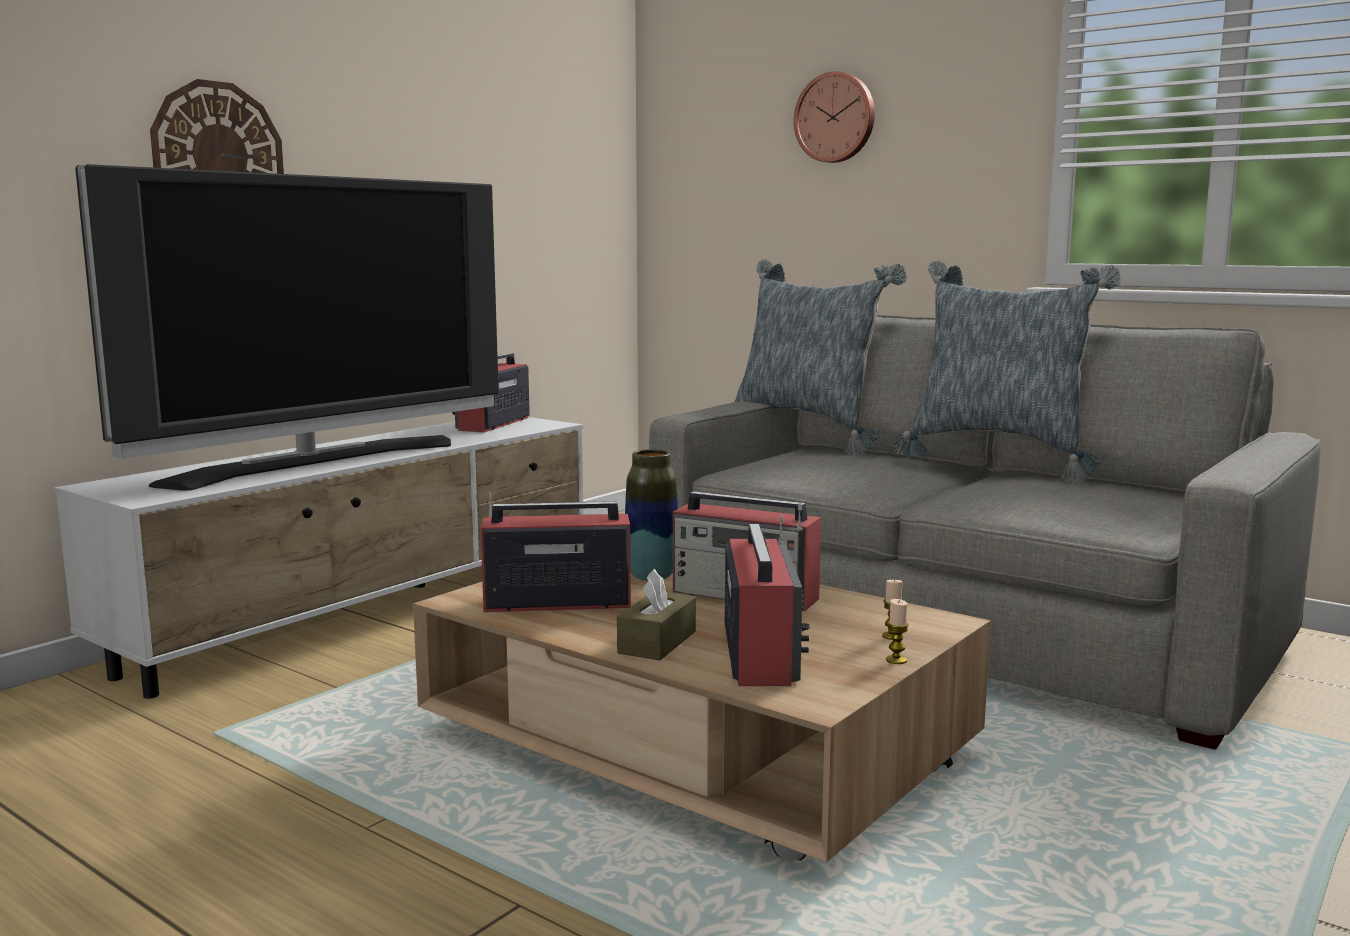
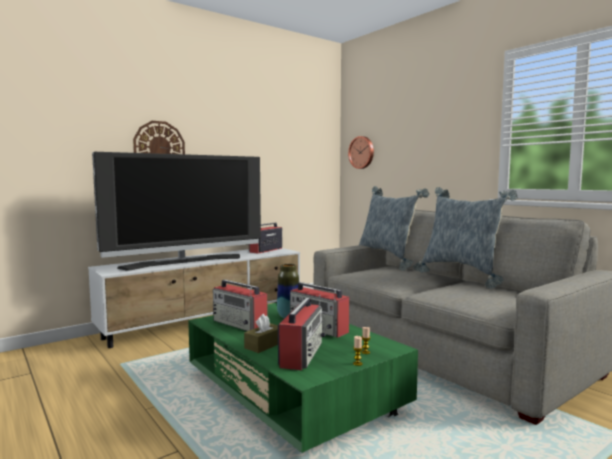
camera: 15 degrees right, 5 degrees down
brown coffee table [413,572,991,862] -> green coffee table [188,303,418,453]
radio [481,493,631,612] -> radio turned 150 degrees counterclockwise [213,280,268,331]
wall clock [794,72,875,163] -> wall clock moved to [348,136,374,169]

